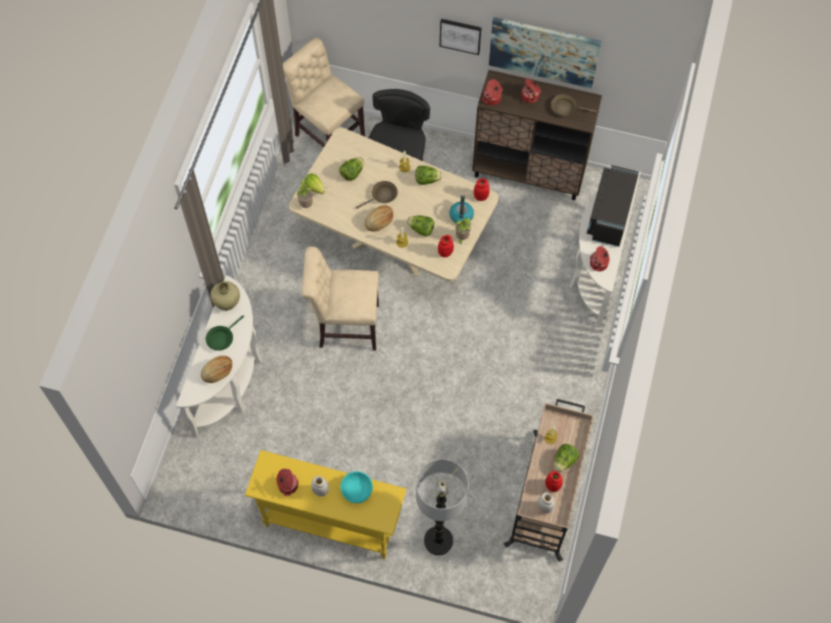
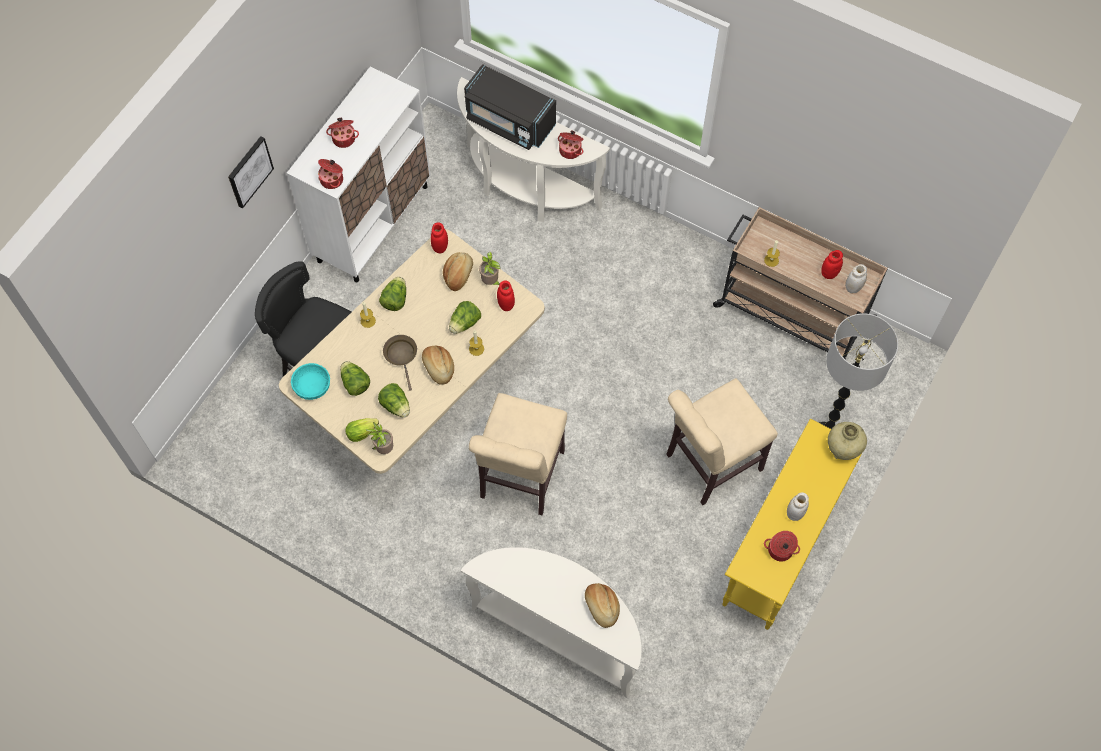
camera: 75 degrees left, 0 degrees up
green frying pan [206,315,244,351] -> none
beige vase [211,281,240,311] -> beige vase moved to [828,422,867,460]
beige chair [283,38,365,147] -> beige chair moved to [666,378,778,505]
turquoise bowl [340,471,373,503] -> turquoise bowl moved to [291,363,330,400]
kettle [449,195,474,223] -> bread [443,252,473,291]
brown cabinet [472,70,602,200] -> white cabinet [287,66,431,282]
picture [489,17,602,88] -> none
brown frying pan [551,94,597,116] -> none
lettuce [554,444,579,472] -> lettuce moved to [378,383,410,418]

